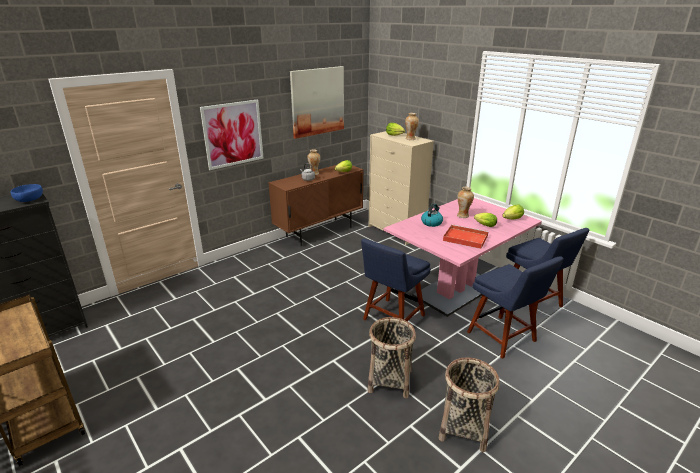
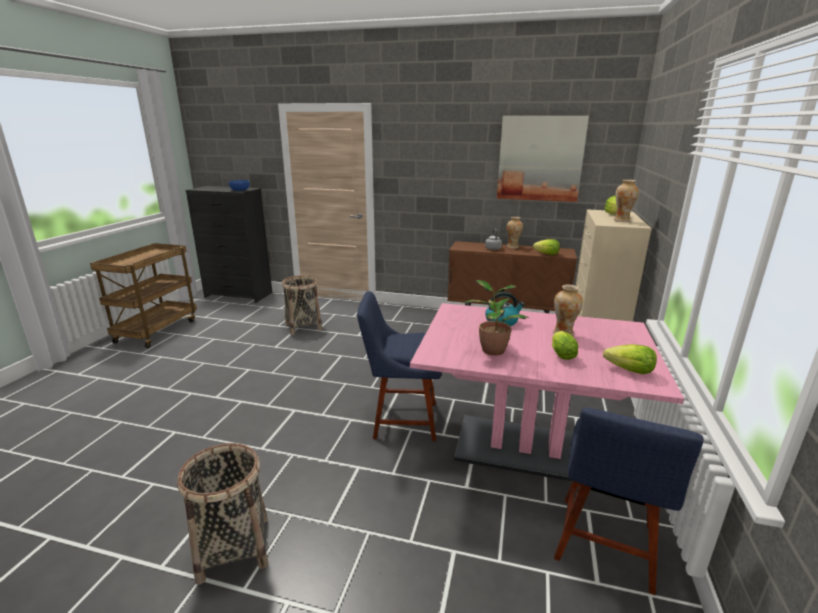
camera: 55 degrees right, 5 degrees down
picture [200,99,263,170] -> none
basket [367,317,416,398] -> basket moved to [282,275,322,335]
red tray [443,224,488,249] -> potted plant [463,280,529,355]
blue chair [467,256,564,359] -> none

